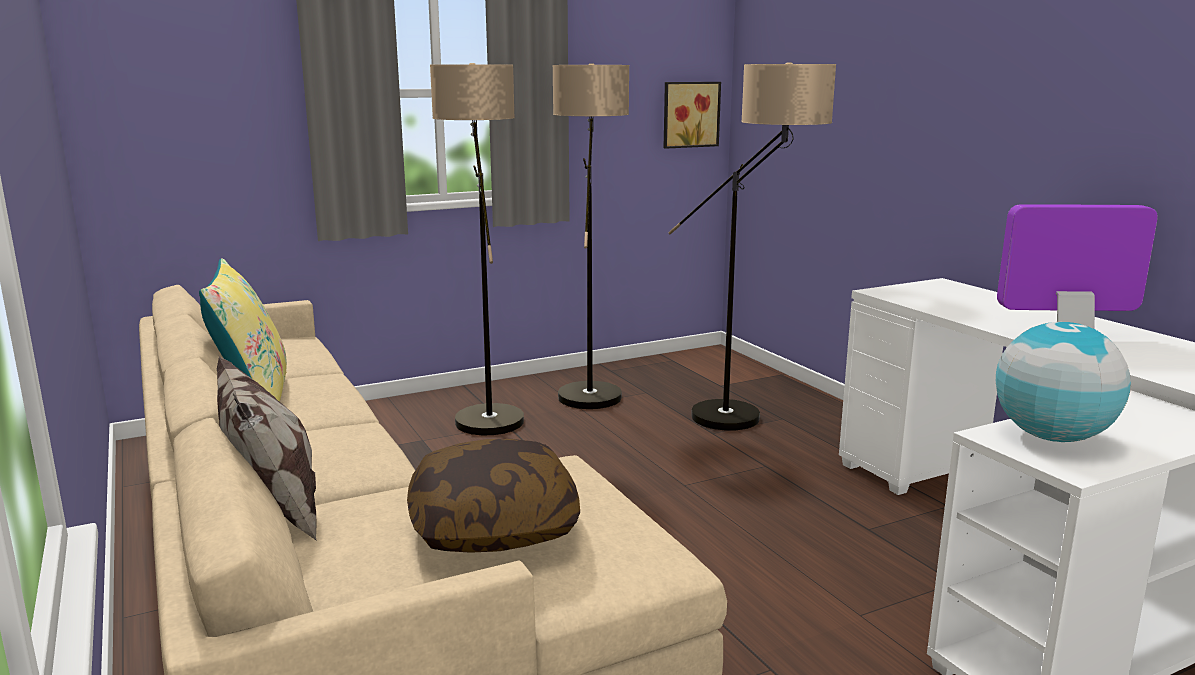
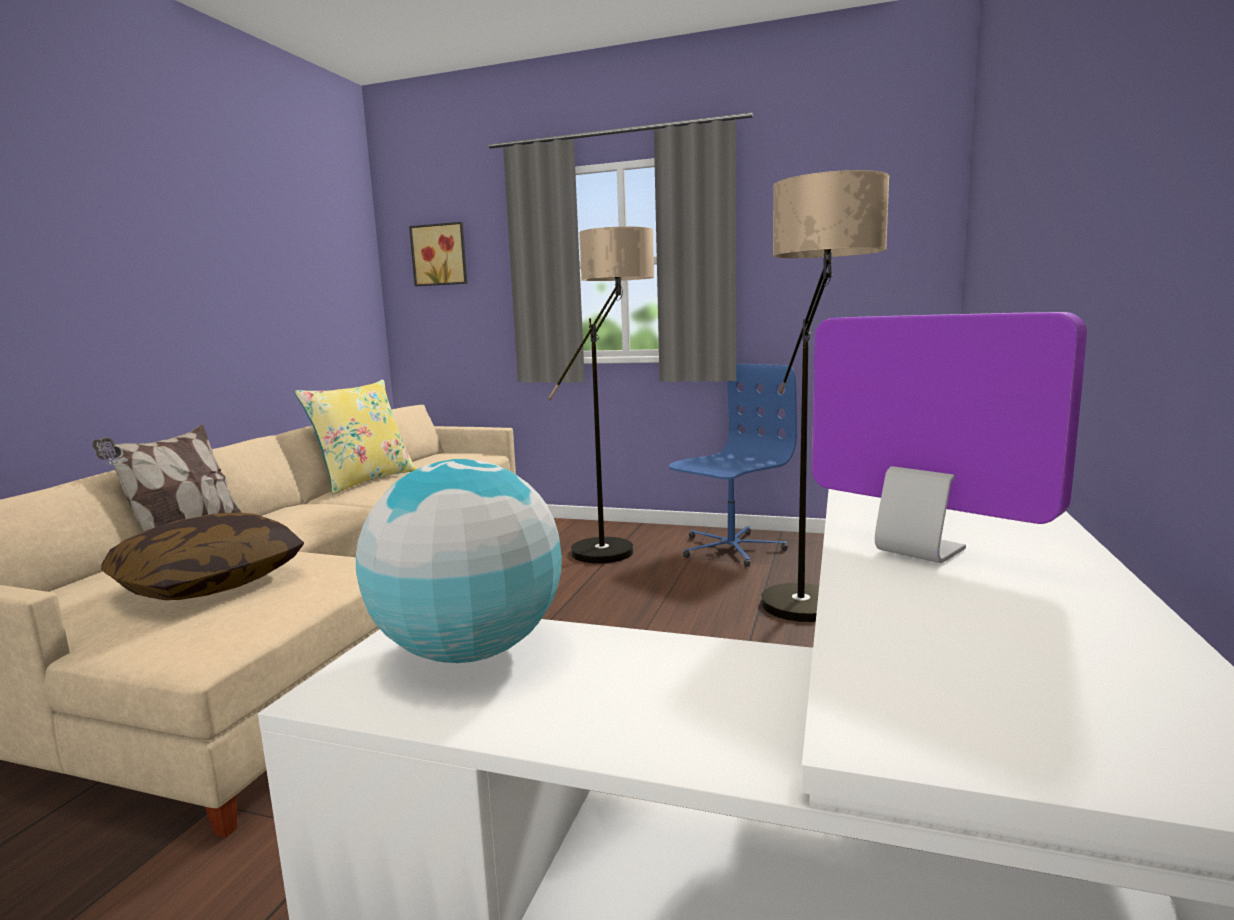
camera: 45 degrees right, 5 degrees down
floor lamp [552,64,629,409] -> blue office chair [669,364,797,567]
picture [664,82,721,149] -> picture moved to [409,222,467,286]

